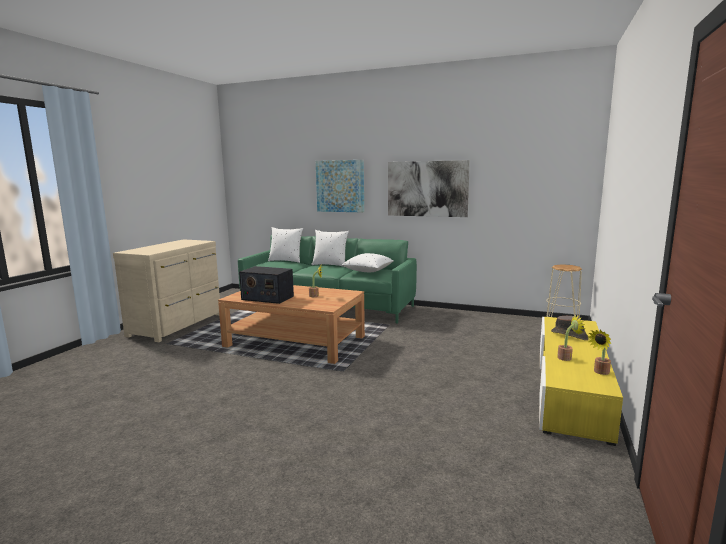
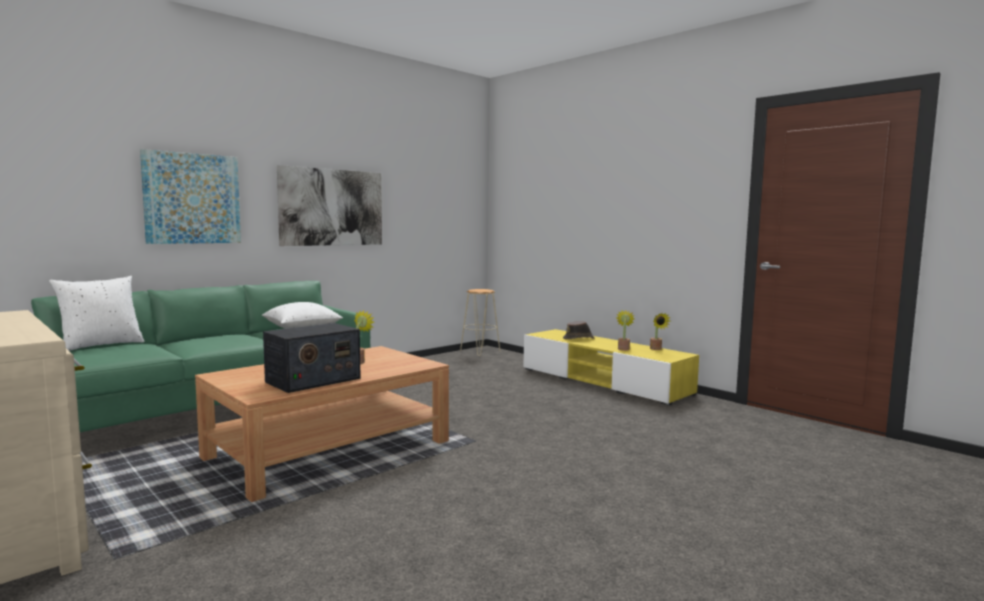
camera: 65 degrees left, 5 degrees down
white pillow [312,230,349,267] -> none

